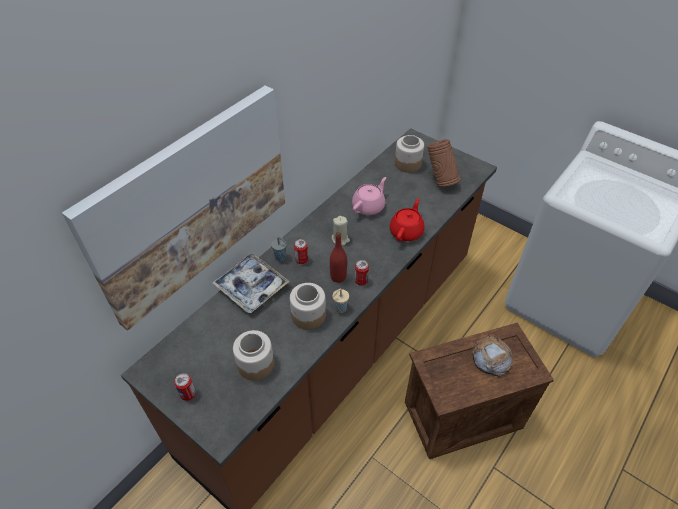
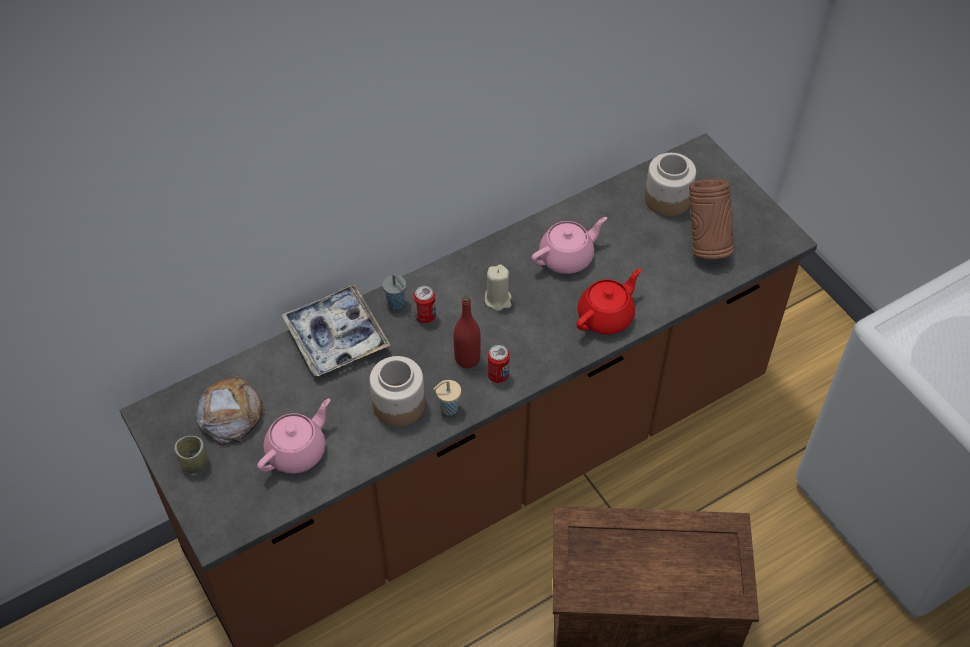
camera: 20 degrees right, 5 degrees up
picture [62,85,285,331] -> none
can [174,373,196,401] -> cup [174,436,208,473]
jar [233,330,274,381] -> pink teapot [257,398,330,474]
bread [472,335,513,377] -> bread moved to [195,375,267,445]

